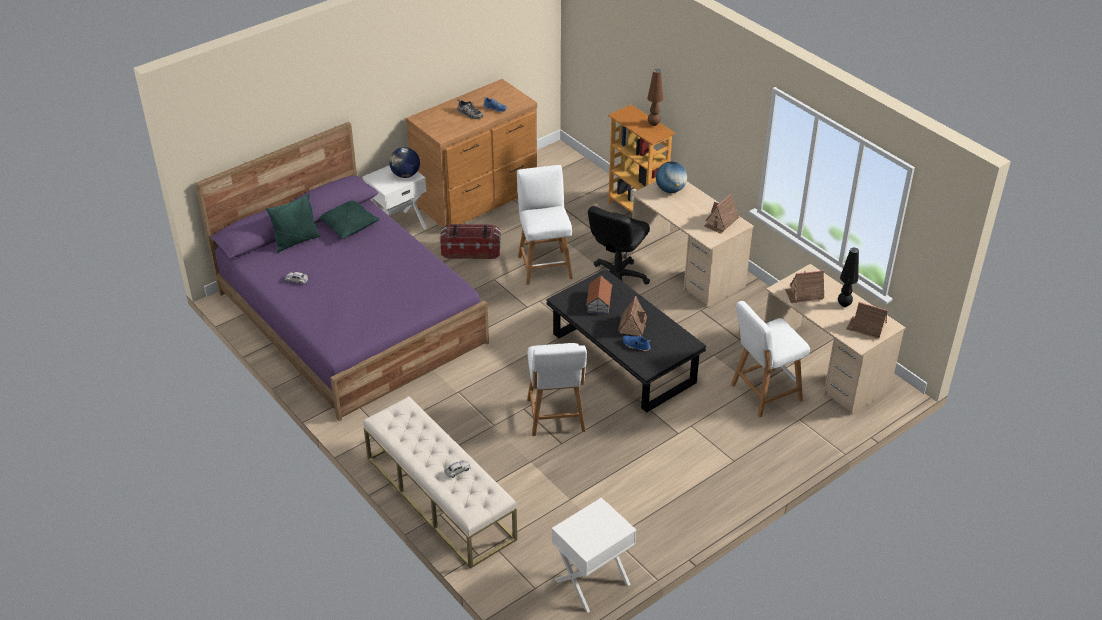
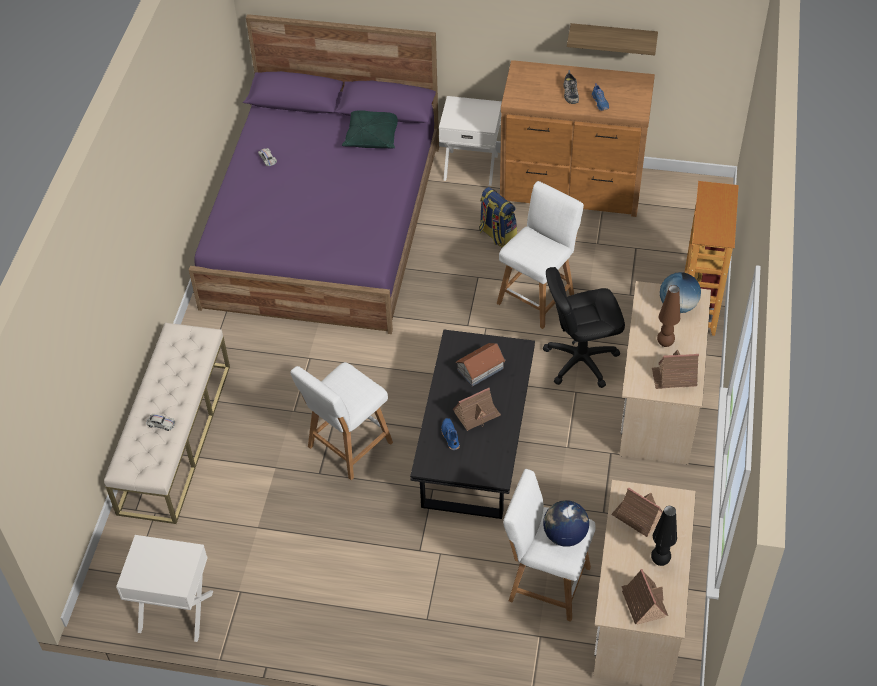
camera: 50 degrees right, 10 degrees up
green pillow [266,194,321,253] -> none
globe [389,147,420,178] -> globe moved to [543,500,589,547]
storage box [440,224,501,259] -> backpack [479,187,517,248]
brown table lamp [647,69,663,126] -> brown table lamp moved to [657,285,680,347]
none -> shelf [567,23,658,55]

